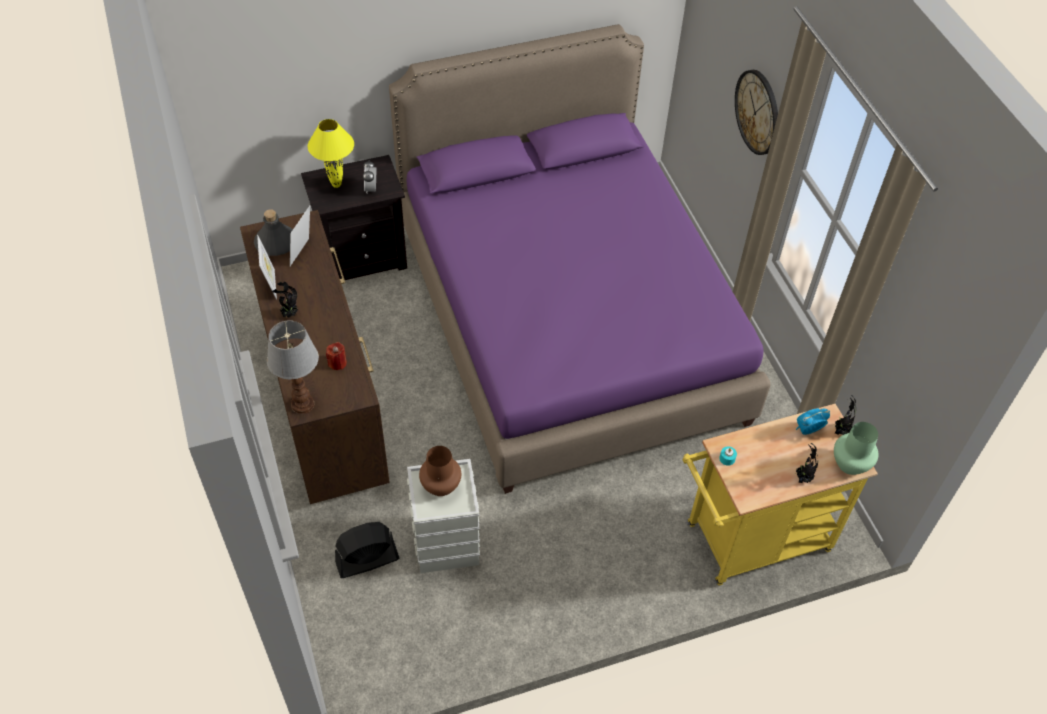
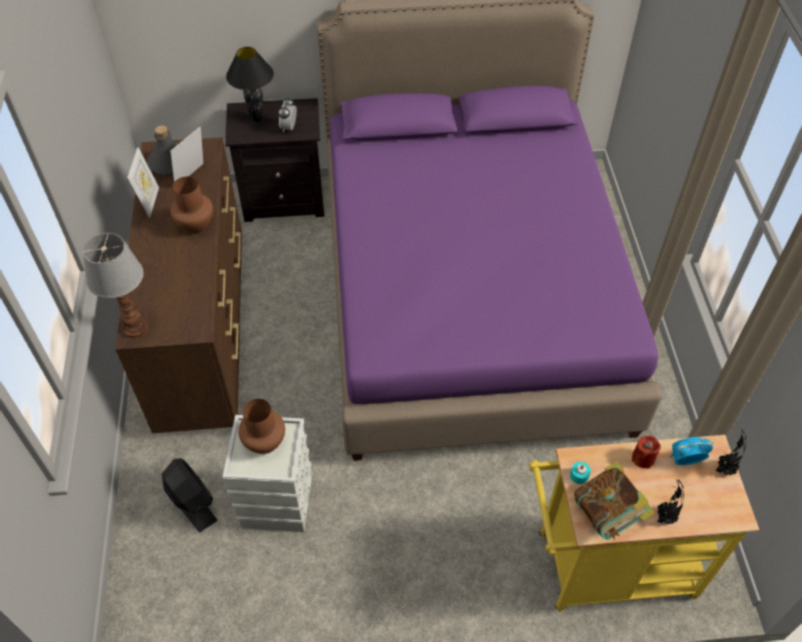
camera: 15 degrees right, 0 degrees up
potted plant [272,282,298,318] -> none
yellow table lamp [308,119,354,188] -> black table lamp [226,47,274,122]
red candle [326,342,347,370] -> red candle moved to [632,435,661,469]
black fan [335,522,400,578] -> black fan turned 60 degrees clockwise [162,458,218,533]
wall clock [735,70,778,155] -> none
green vase [834,422,879,475] -> none
none -> brown vase [170,177,213,234]
none -> book [574,461,655,540]

